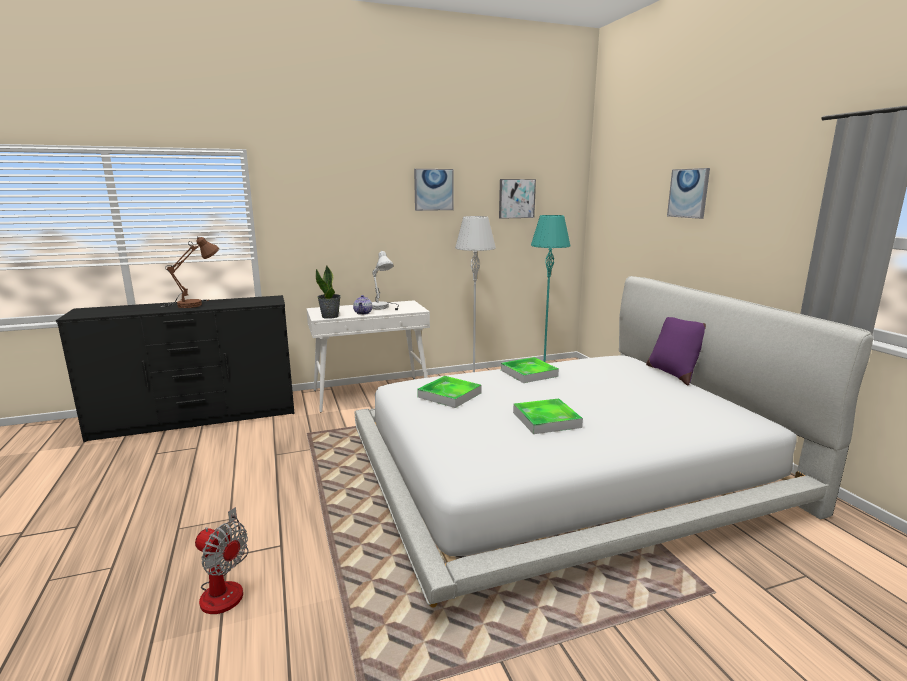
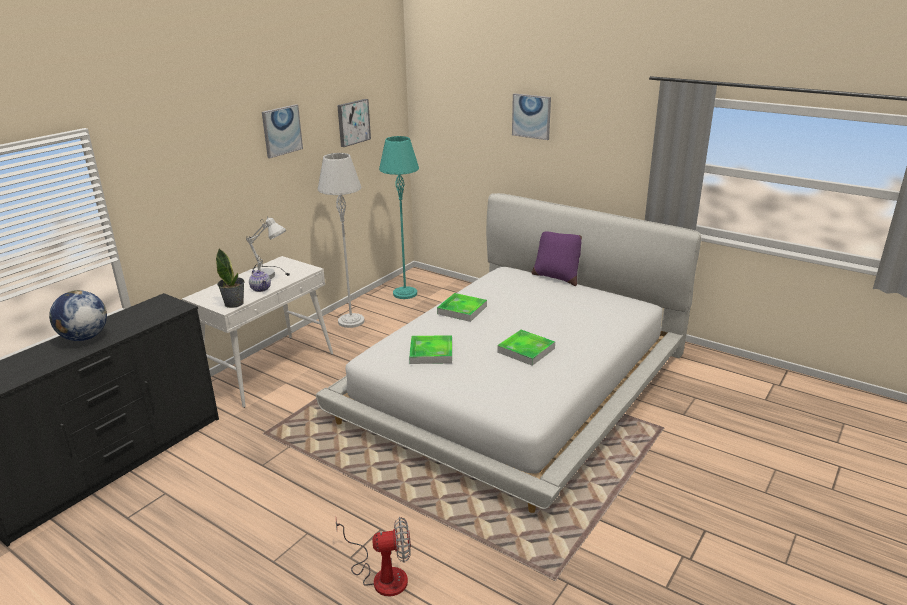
camera: 35 degrees left, 10 degrees up
brown table lamp [161,237,219,308] -> globe [49,290,107,341]

